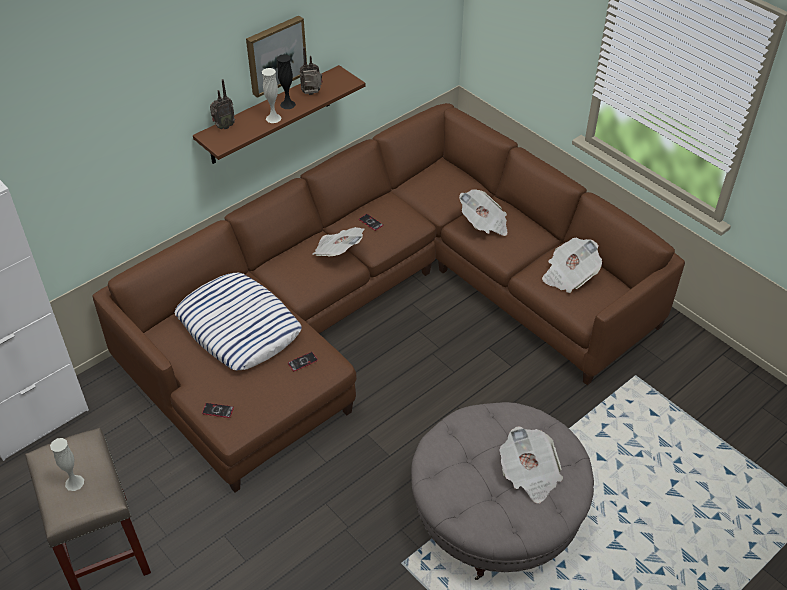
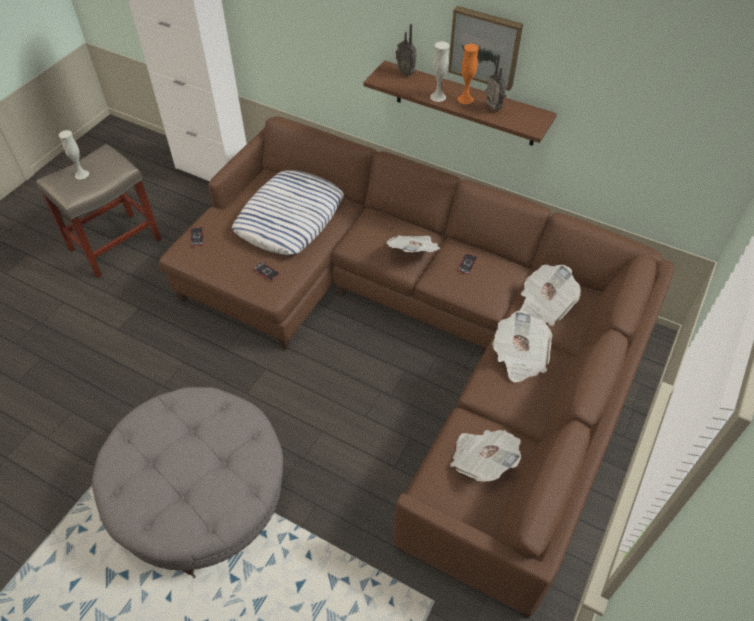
camera: 70 degrees right, 5 degrees up
black vase [277,54,296,109] -> orange vase [457,44,479,104]
newspaper [499,426,563,503] -> newspaper moved to [520,265,581,326]

